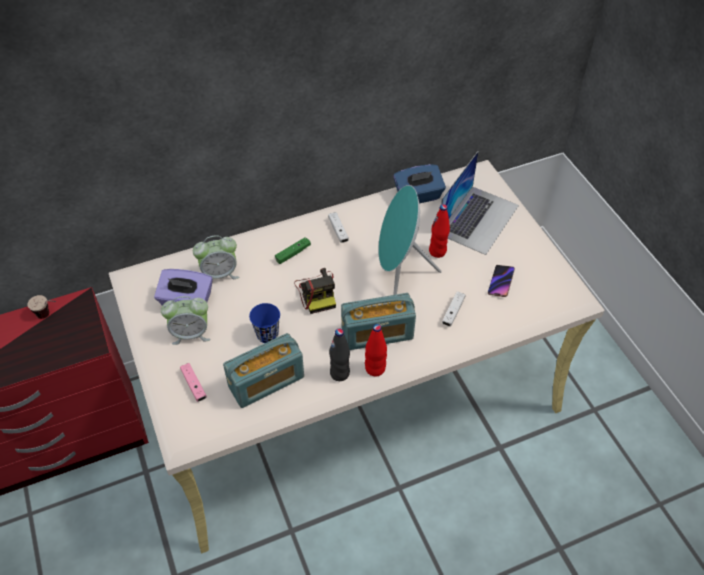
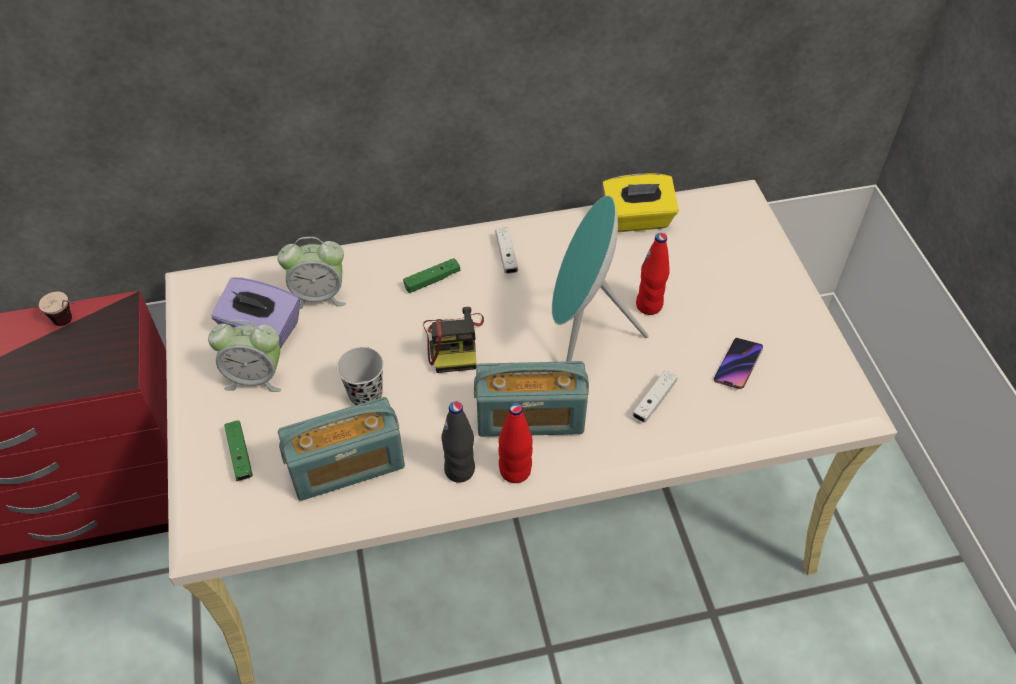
camera: 10 degrees right, 0 degrees up
pink game controller [180,363,207,402] -> green game controller [224,420,253,481]
blue cup [249,303,280,343] -> black cup [337,347,384,405]
blue tissue box [393,164,446,204] -> yellow tissue box [602,173,679,232]
laptop [441,151,519,255] -> none

